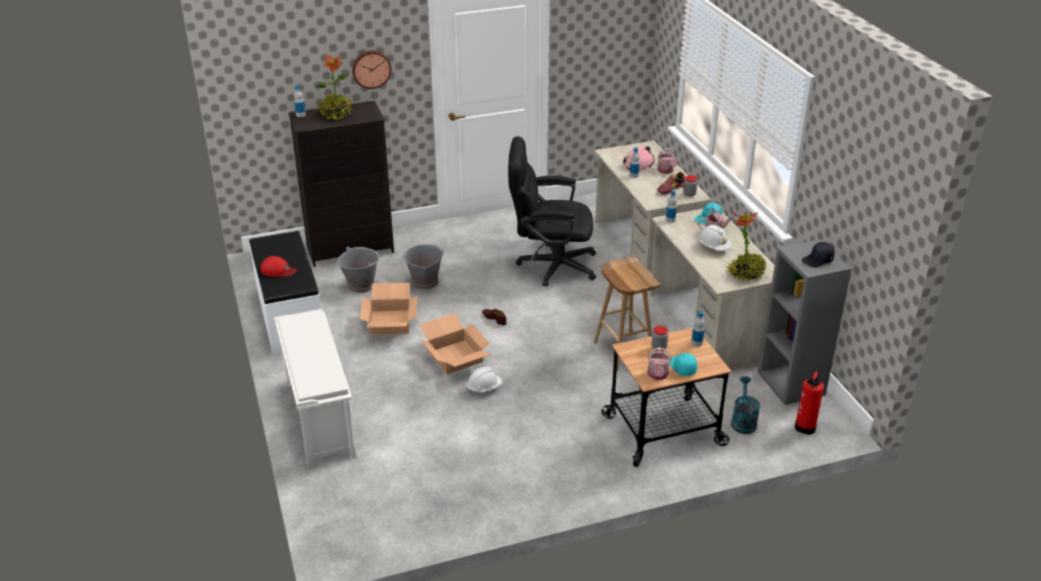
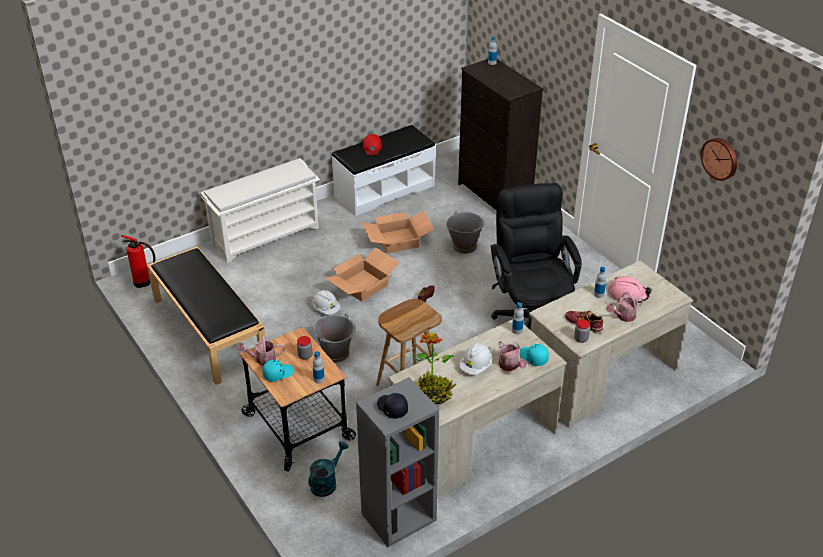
camera: 75 degrees right, 5 degrees up
potted plant [316,54,353,121] -> none
grey bucket [337,246,380,293] -> grey bucket moved to [314,314,355,363]
wall clock [352,51,391,89] -> wall clock moved to [701,138,737,181]
turquoise watering can [731,376,760,434] -> turquoise watering can turned 45 degrees counterclockwise [308,441,349,497]
fire extinguisher [795,369,824,435] -> fire extinguisher moved to [121,235,155,288]
none -> black bench [147,246,266,385]

